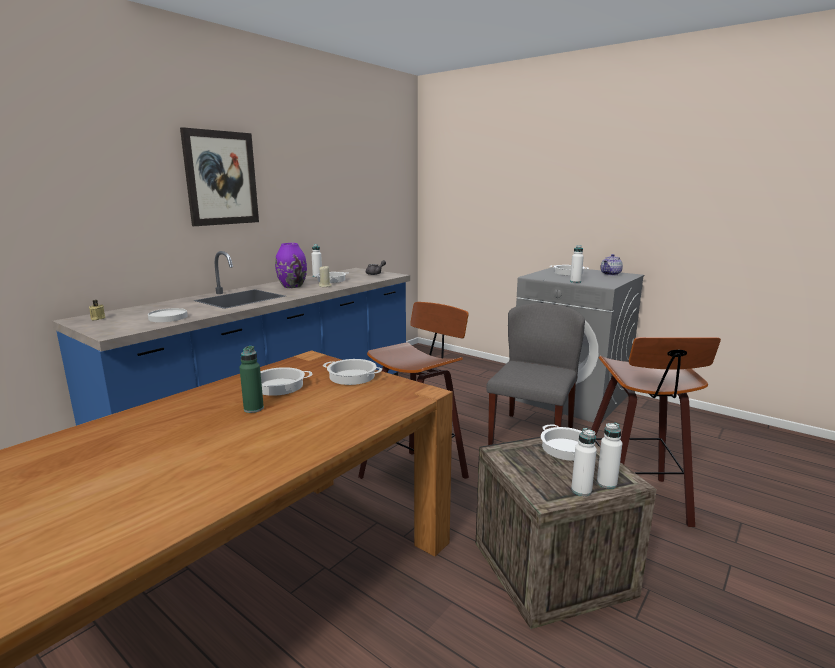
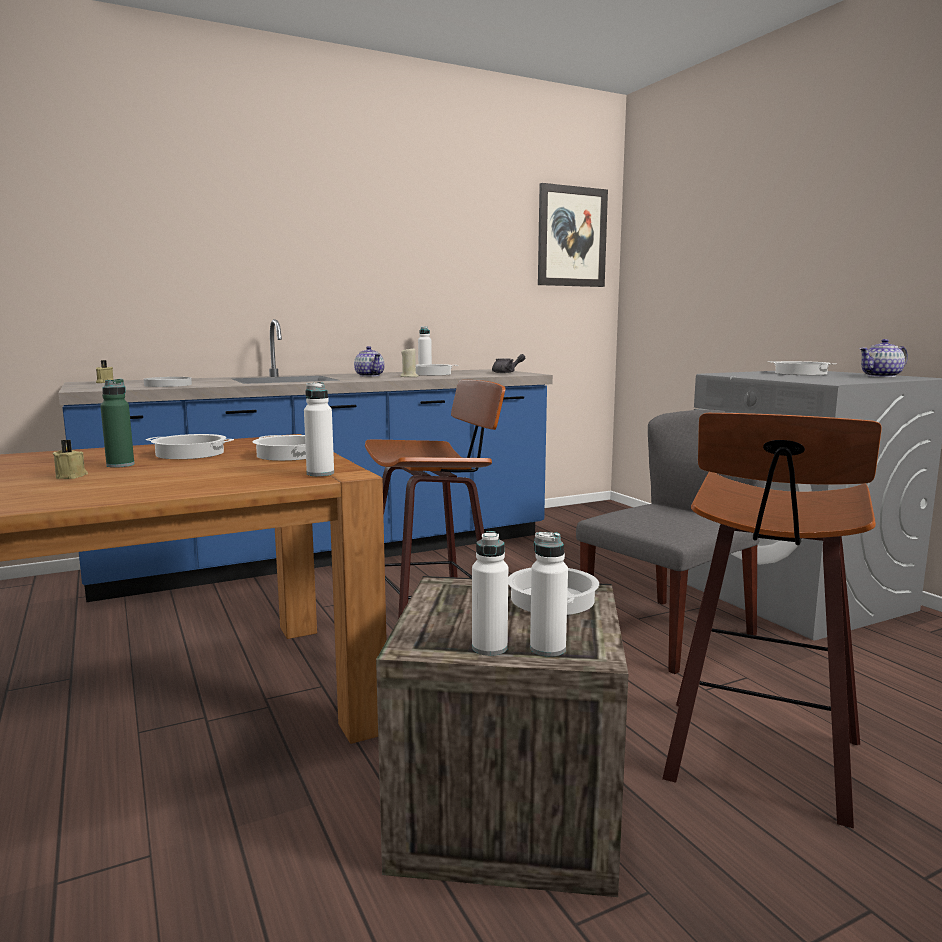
camera: 25 degrees right, 5 degrees down
picture [180,127,259,226] -> picture moved to [538,183,608,287]
purple vase [275,243,307,288] -> teapot [354,346,384,377]
white bottle [570,245,584,283] -> white bottle moved to [304,382,334,476]
none -> beige candle [53,440,88,479]

